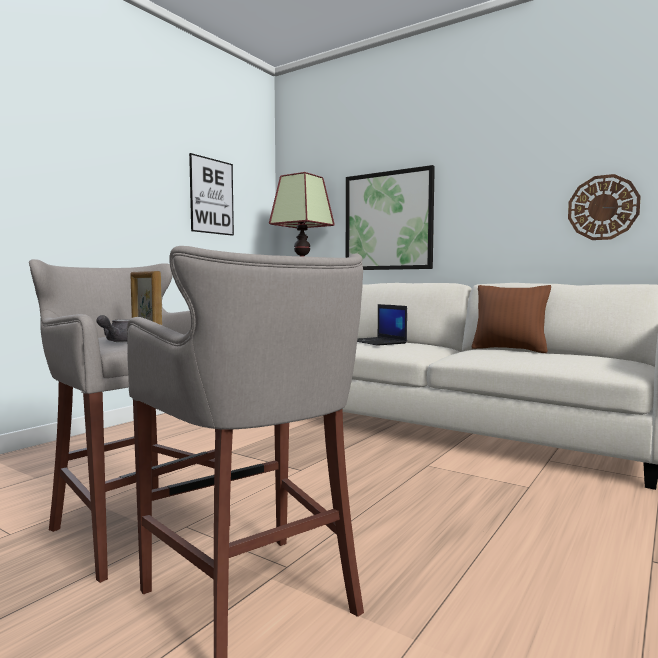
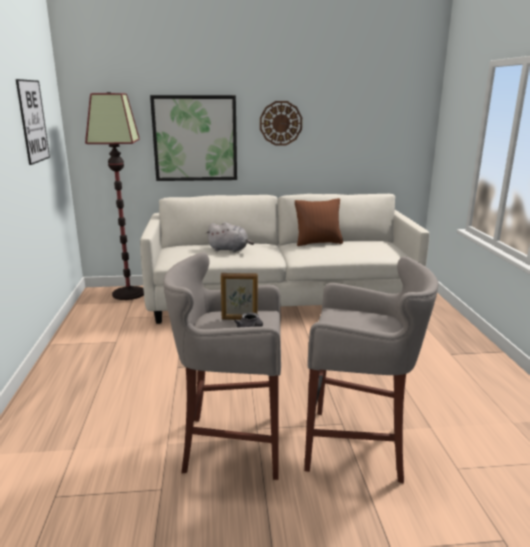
camera: 40 degrees left, 15 degrees up
laptop [357,304,407,346] -> grey plush toy [206,222,254,252]
wall clock [568,174,641,240] -> wall clock moved to [260,101,302,146]

